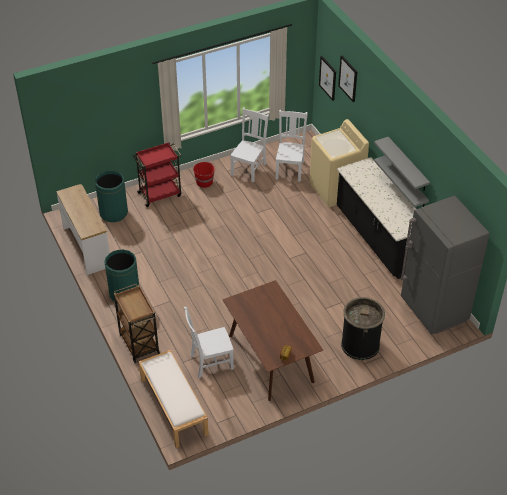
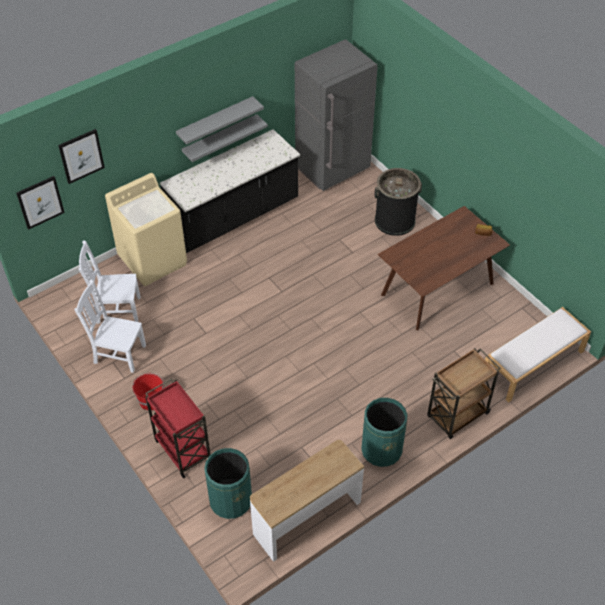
camera: 100 degrees left, 5 degrees up
white chair [184,307,234,378] -> none

